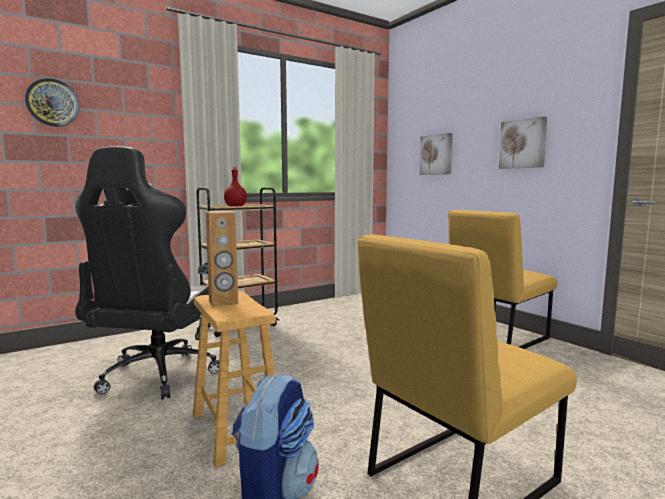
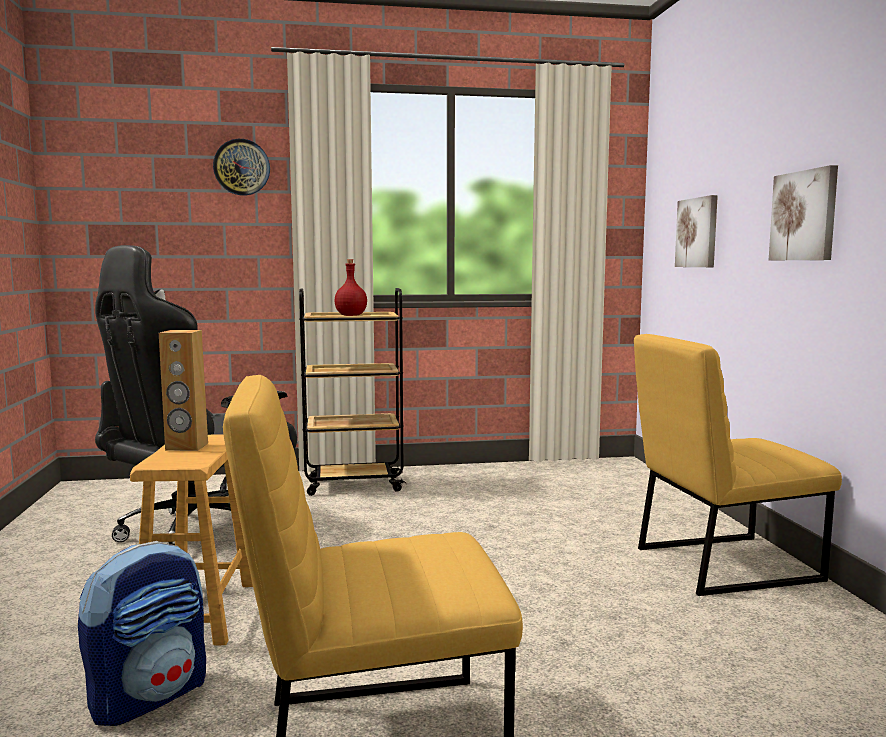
camera: 25 degrees right, 0 degrees up
wall clock [25,78,80,127] -> wall clock moved to [213,139,270,196]

